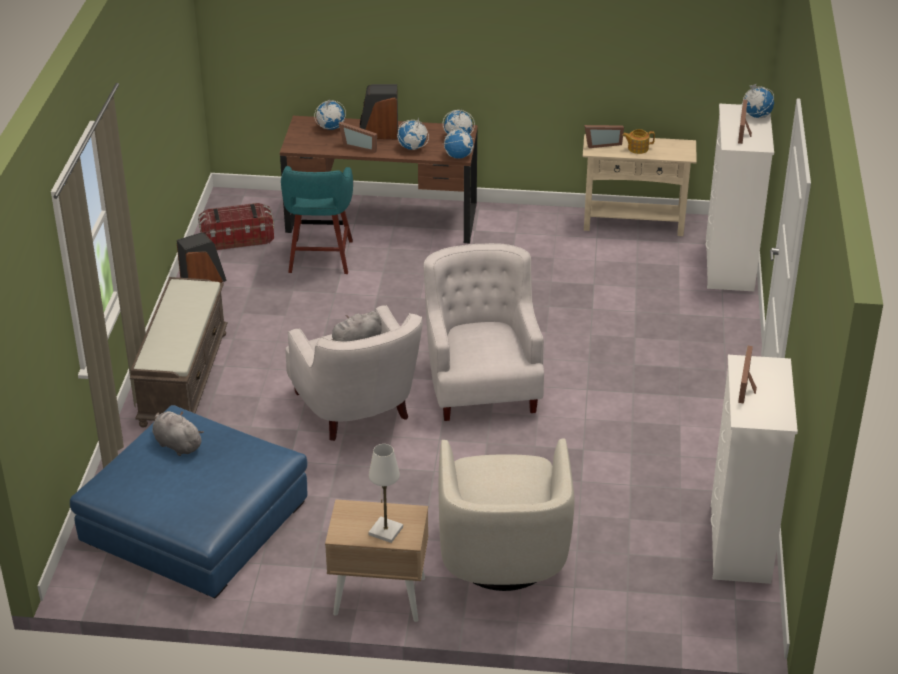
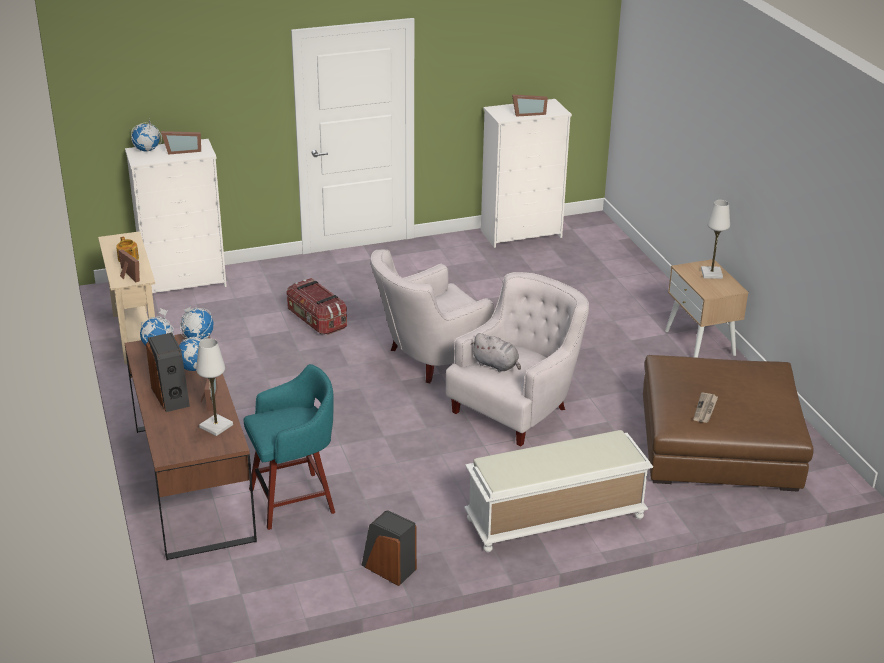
camera: 115 degrees left, 5 degrees down
blue ottoman [70,405,308,599] -> brown ottoman [643,355,814,492]
brown bench [130,277,228,428] -> white bench [464,430,653,552]
grey plush toy [152,411,204,456] -> newspaper [694,393,718,423]
storage box [198,203,274,250] -> storage box moved to [286,278,347,335]
globe [314,100,346,130] -> none
beige armchair [439,438,575,591] -> none
none -> white table lamp [196,338,233,436]

